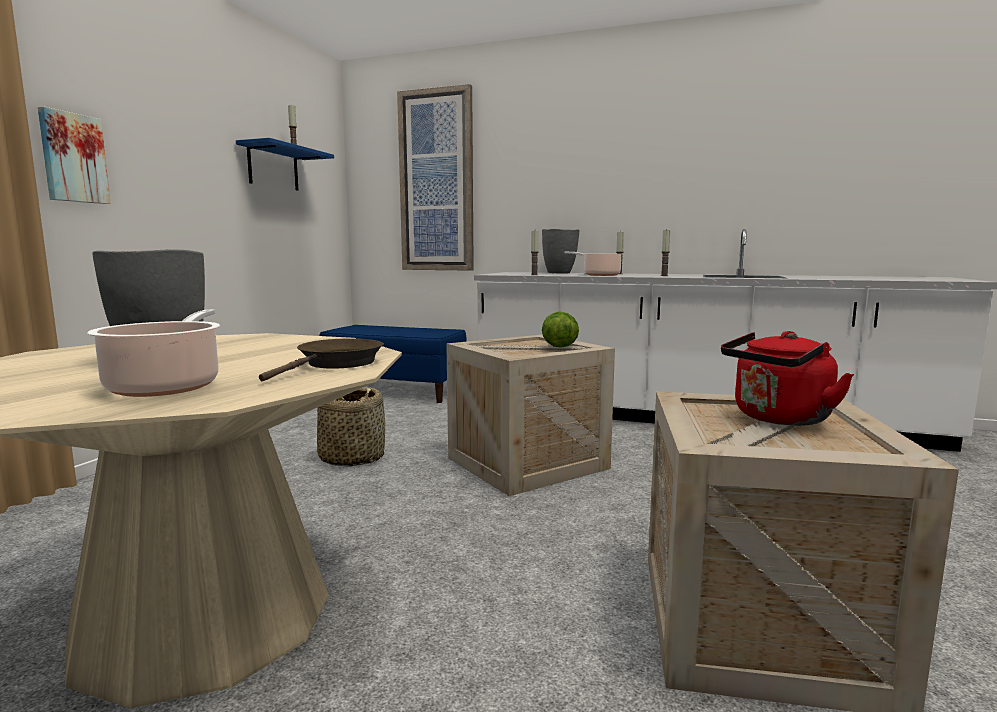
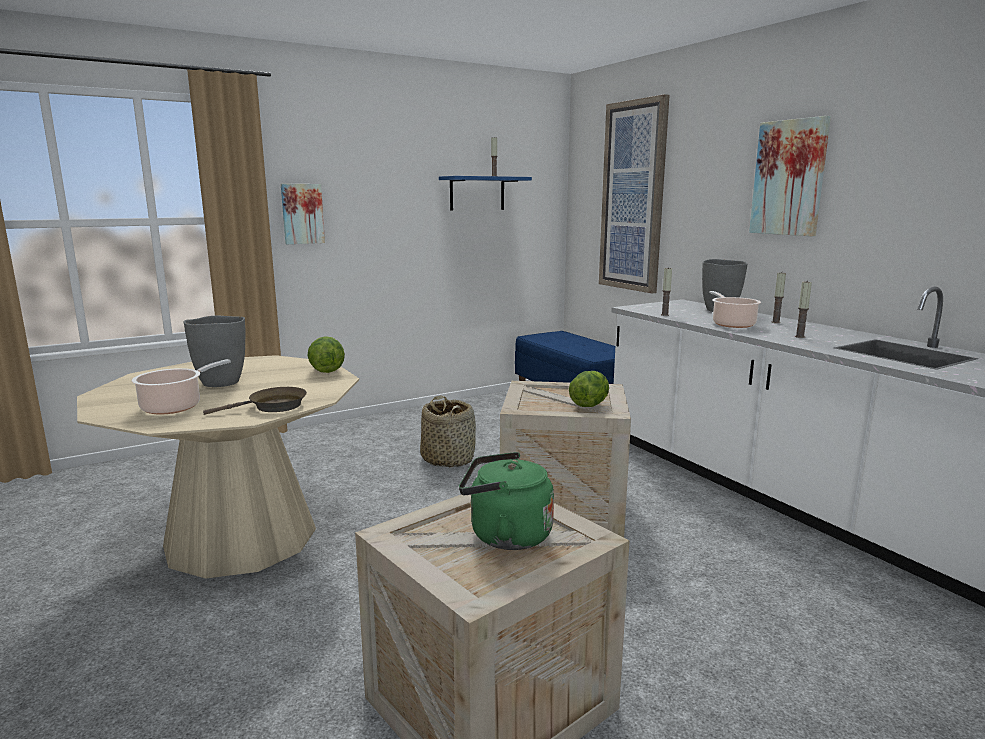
camera: 40 degrees right, 5 degrees up
red kettle [721,331,854,426] -> green kettle [459,452,554,550]
none -> lettuce [307,336,345,373]
none -> picture [749,116,831,236]

